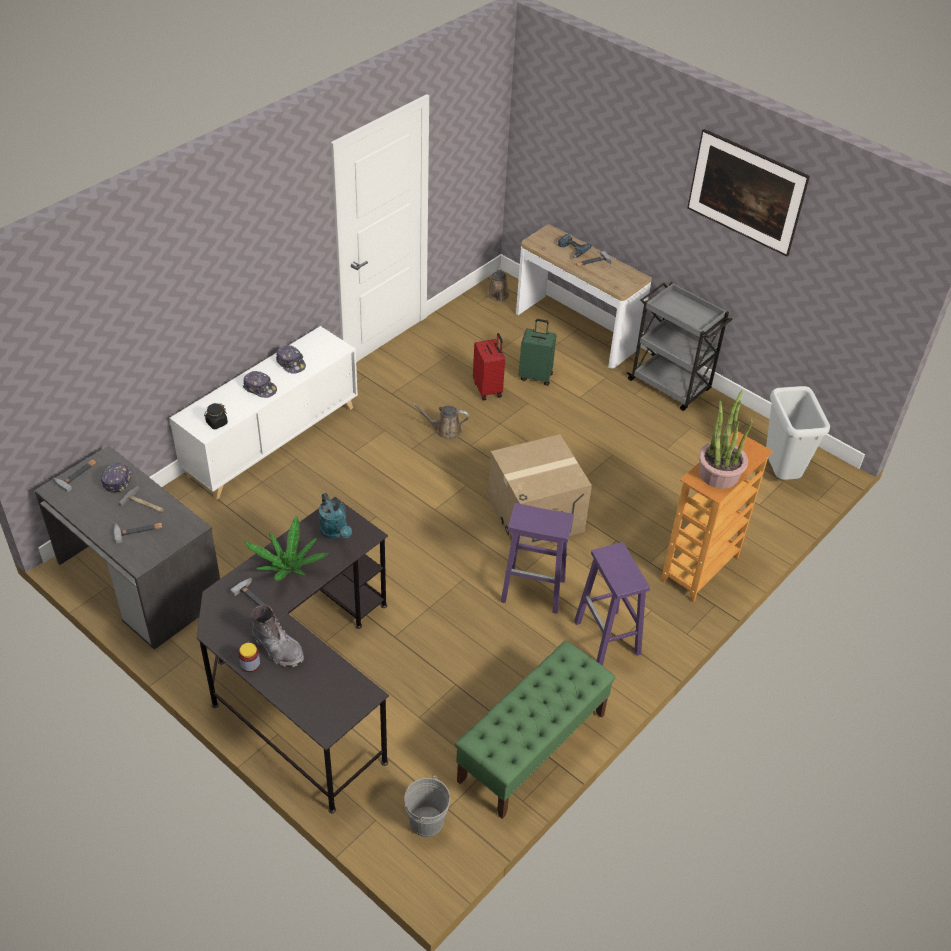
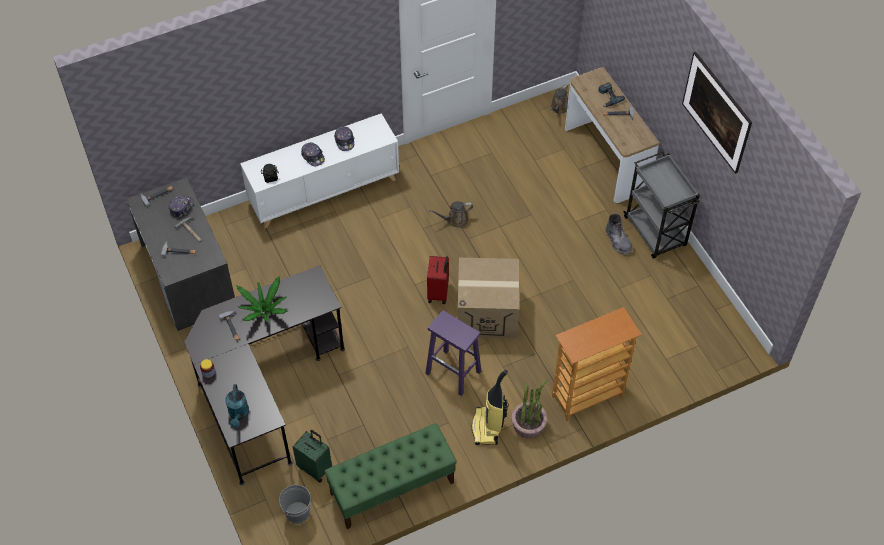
camera: 25 degrees right, 10 degrees up
grey boot [252,605,304,667] -> grey boot moved to [605,214,632,255]
turquoise watering can [319,493,352,539] -> turquoise watering can moved to [225,384,249,427]
brown watering can [412,403,469,440] -> brown watering can turned 45 degrees counterclockwise [429,201,473,228]
red suitcase [473,333,505,401] -> red suitcase moved to [427,256,449,304]
green suitcase [519,319,556,386] -> green suitcase moved to [293,430,332,483]
purple stool [574,542,650,666] -> vacuum cleaner [472,370,509,445]
potted plant [699,390,753,489] -> potted plant moved to [511,379,548,439]
grey trash can [766,386,830,480] -> none

